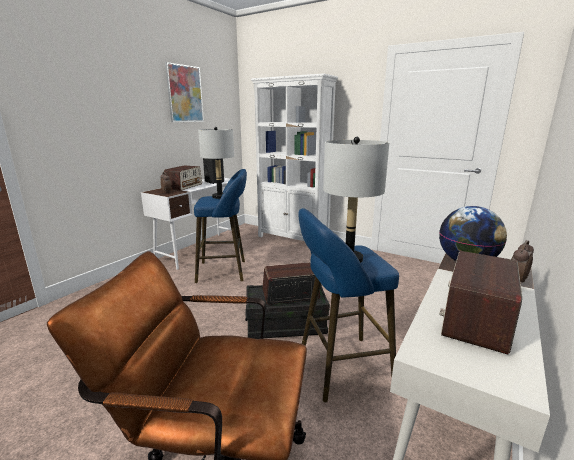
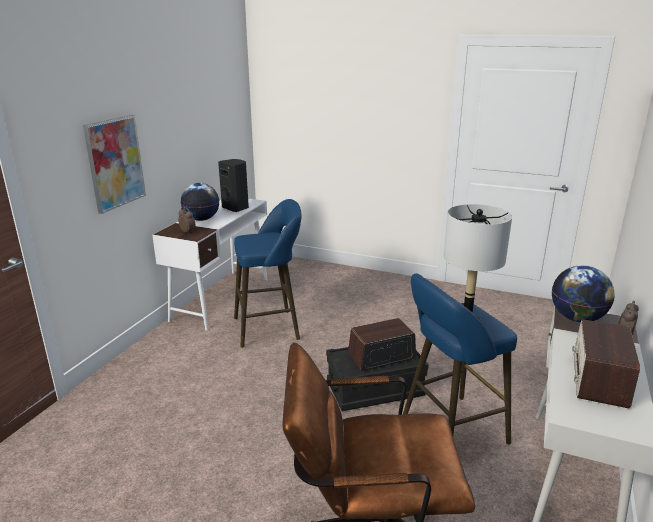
camera: 10 degrees left, 5 degrees up
radio [164,166,202,191] -> globe [181,183,219,221]
picture [165,62,204,122] -> picture moved to [83,115,146,214]
grey table lamp [198,127,234,199] -> none
white bookcase [251,73,338,241] -> none

